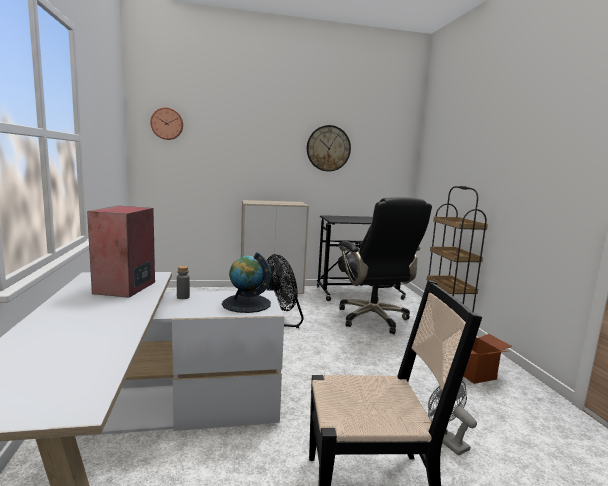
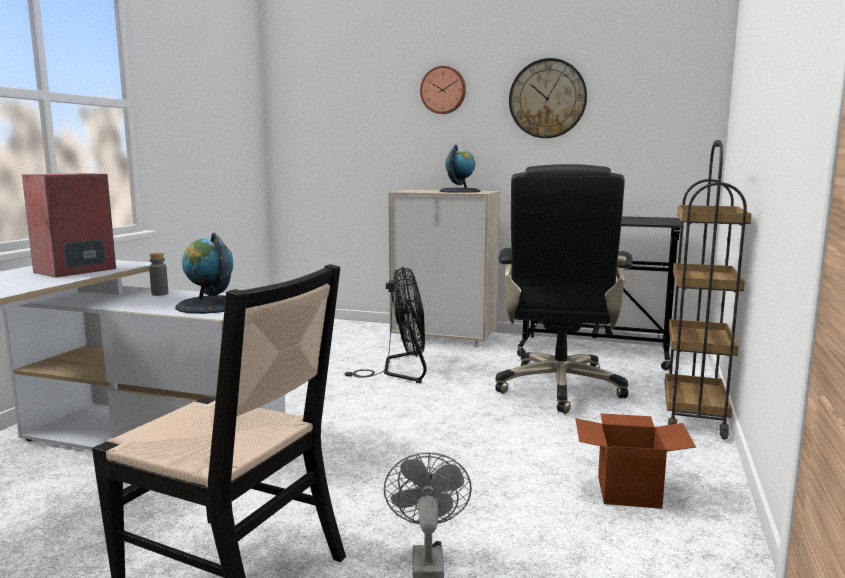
camera: 30 degrees right, 0 degrees up
wall clock [150,108,183,140] -> wall clock moved to [420,66,466,114]
none -> globe [440,145,480,193]

